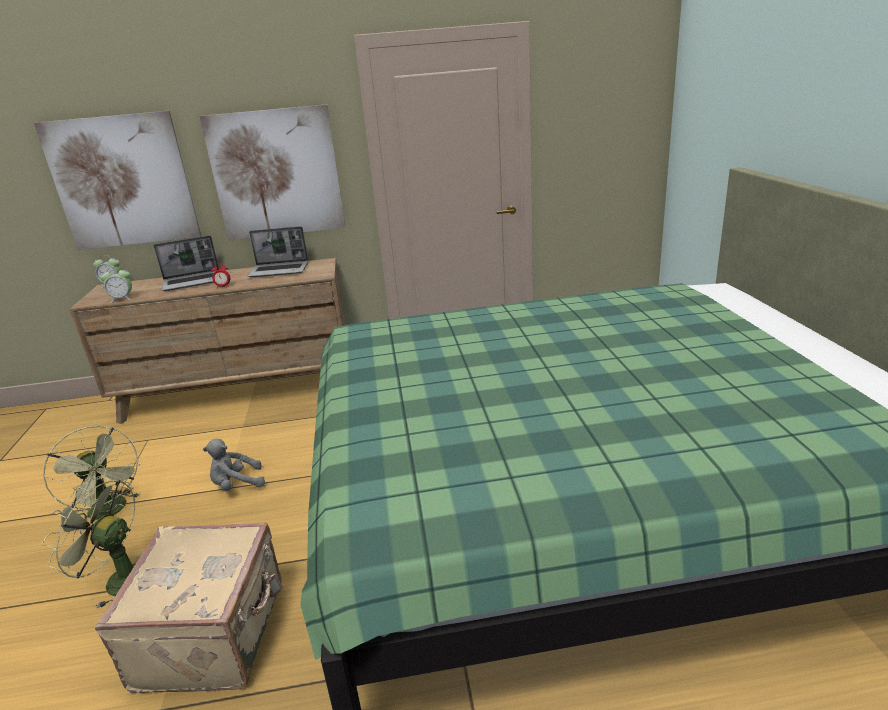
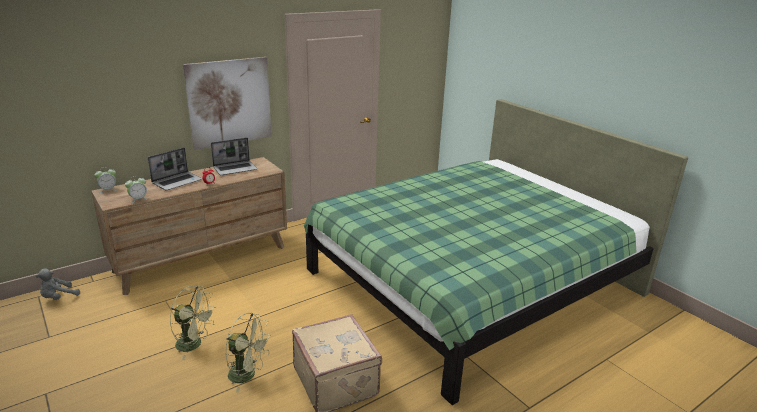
camera: 30 degrees left, 0 degrees up
picture [34,111,201,250] -> none
green fan [42,476,144,608] -> green fan turned 150 degrees counterclockwise [225,312,272,392]
grey plush toy [203,439,265,491] -> grey plush toy moved to [36,268,80,300]

